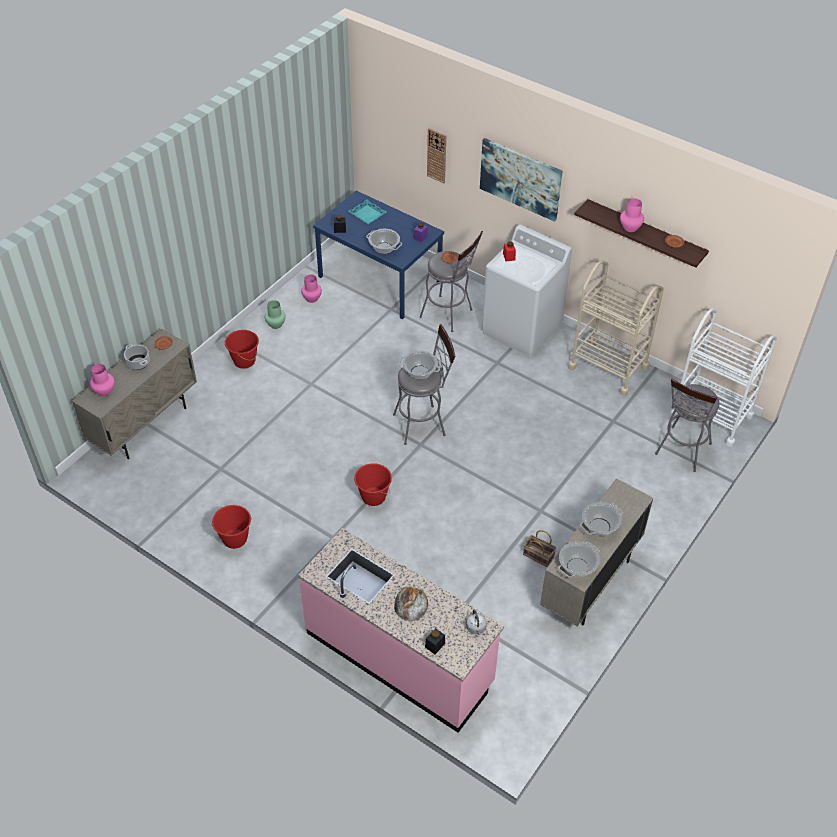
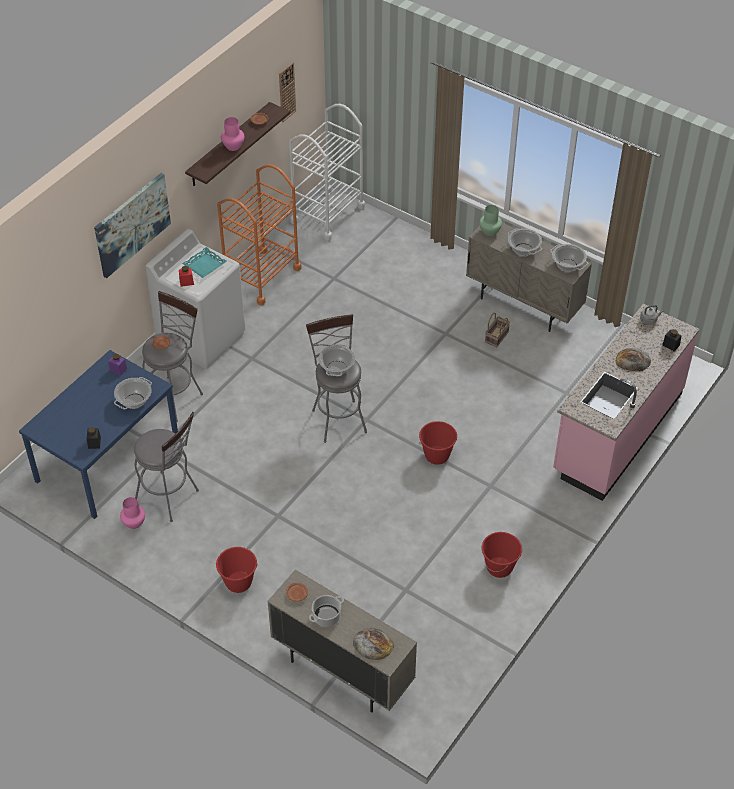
camera: 90 degrees left, 0 degrees up
pink vase [90,364,115,396] -> bread [353,628,394,660]
green vase [265,300,286,329] -> green vase moved to [479,205,502,236]
turquoise tray [348,199,387,224] -> turquoise tray moved to [182,247,227,278]
wall clock [427,128,446,183] -> wall clock moved to [279,62,296,122]
beige cart [568,260,664,396] -> orange cart [217,164,302,305]
grey stool [655,379,719,472] -> grey stool moved to [134,412,199,522]

